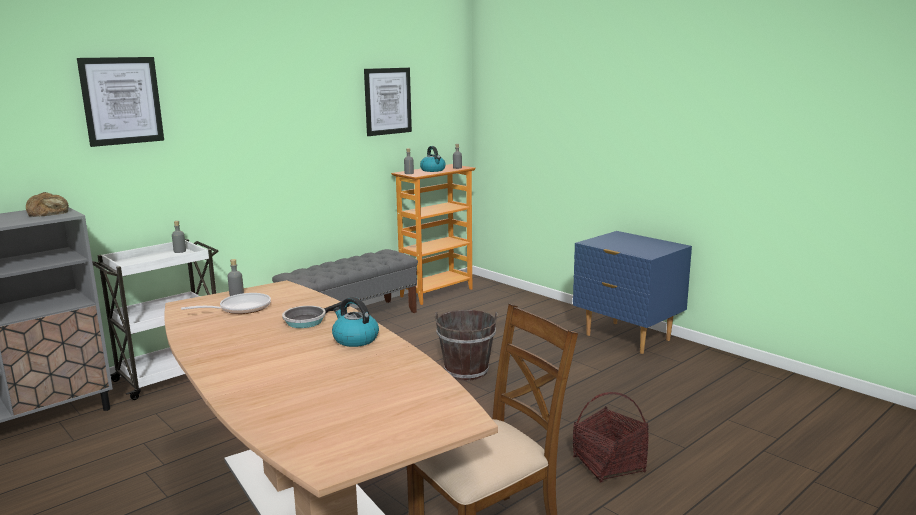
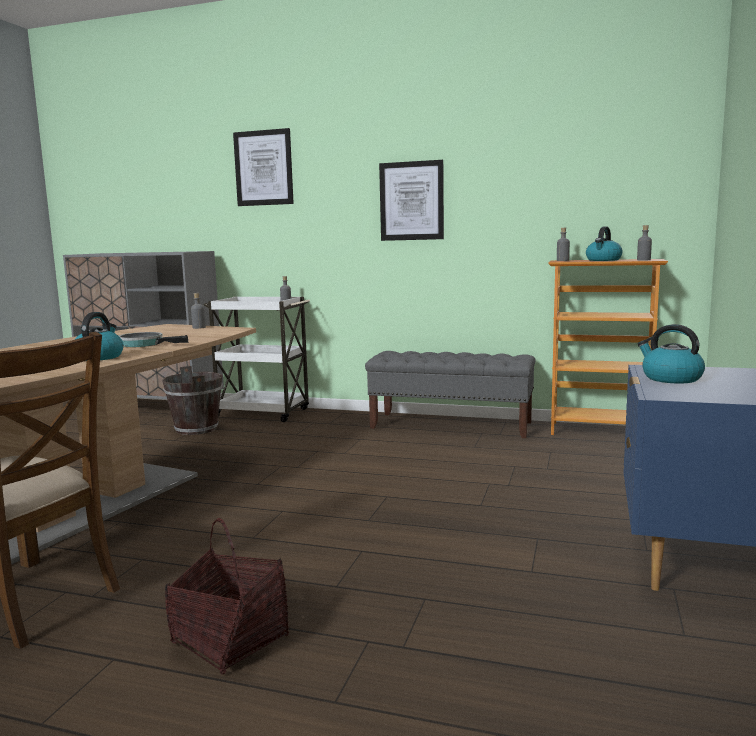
camera: 60 degrees right, 5 degrees down
bread [26,192,69,217] -> none
frying pan [181,293,271,314] -> none
picture [364,68,412,136] -> picture moved to [379,160,444,241]
brown bucket [435,310,497,381] -> brown bucket moved to [162,366,223,435]
none -> kettle [638,324,705,384]

